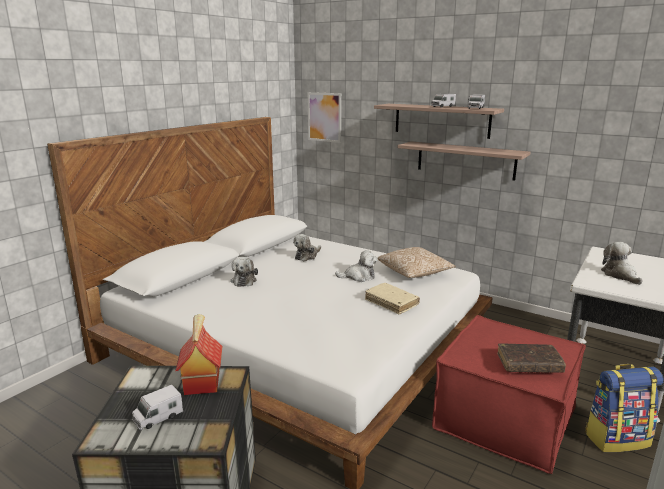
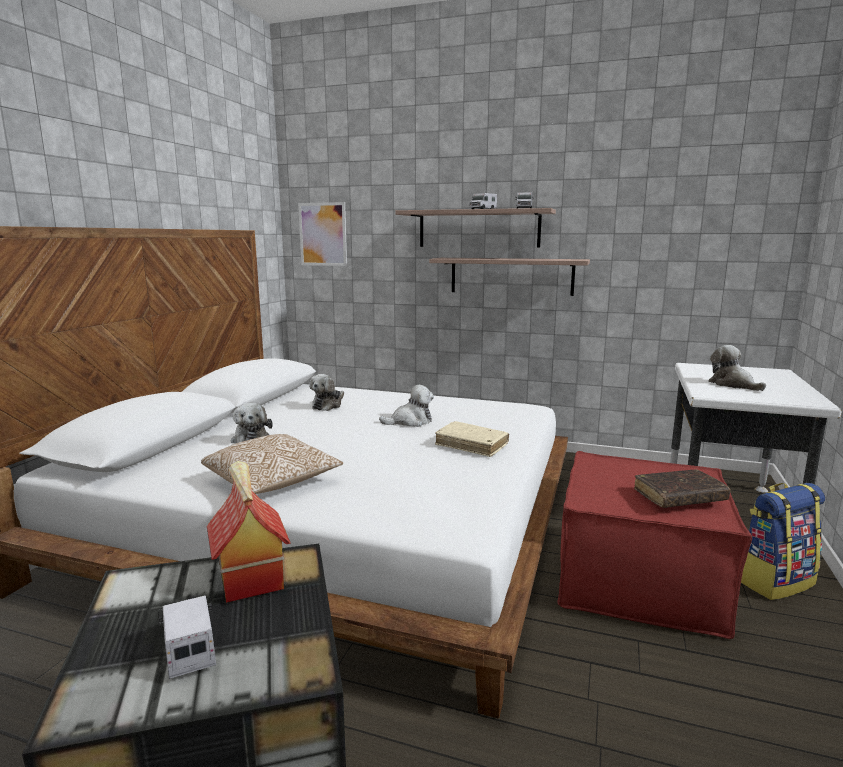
camera: 15 degrees left, 5 degrees down
toy truck [132,385,183,430] -> toy truck turned 120 degrees clockwise [158,595,216,679]
pillow [378,247,456,278] -> pillow moved to [201,434,343,494]

